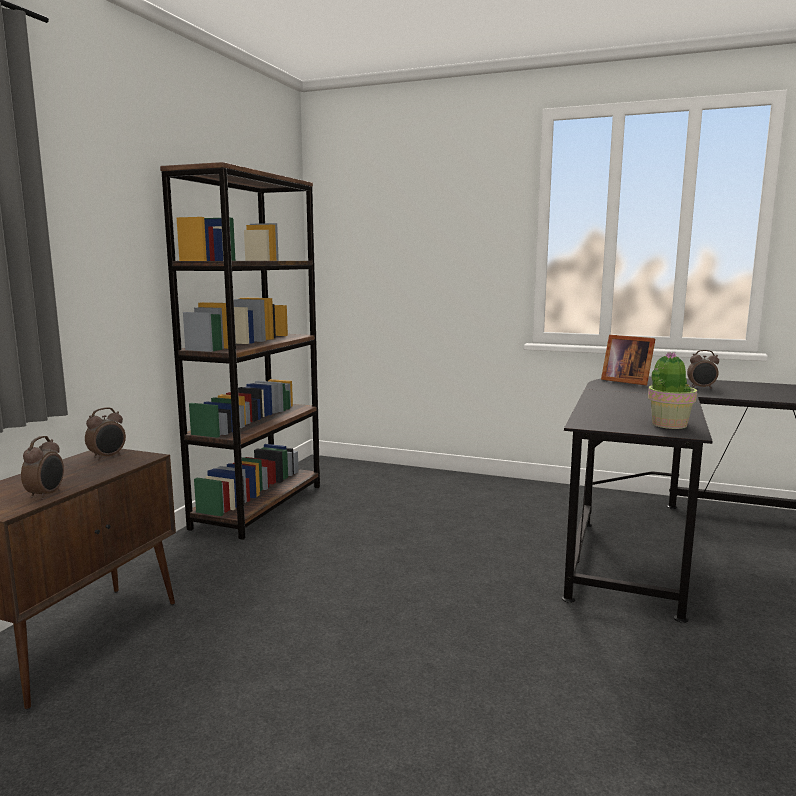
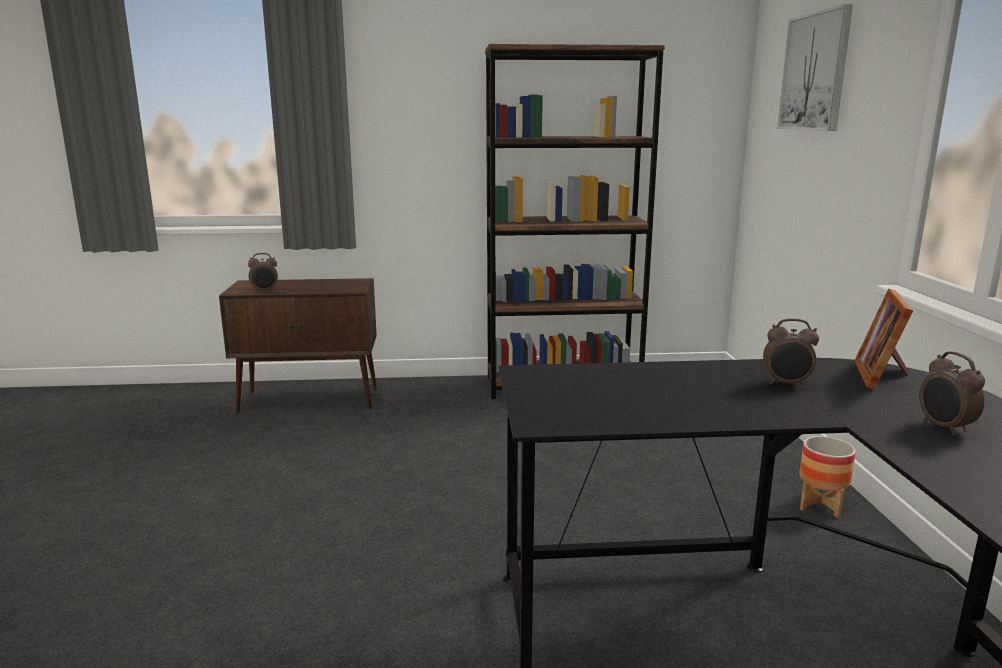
camera: 65 degrees right, 5 degrees up
alarm clock [85,407,126,460] -> alarm clock moved to [763,318,819,387]
potted plant [648,352,697,429] -> none
none -> picture [777,4,853,131]
none -> planter [799,436,856,518]

